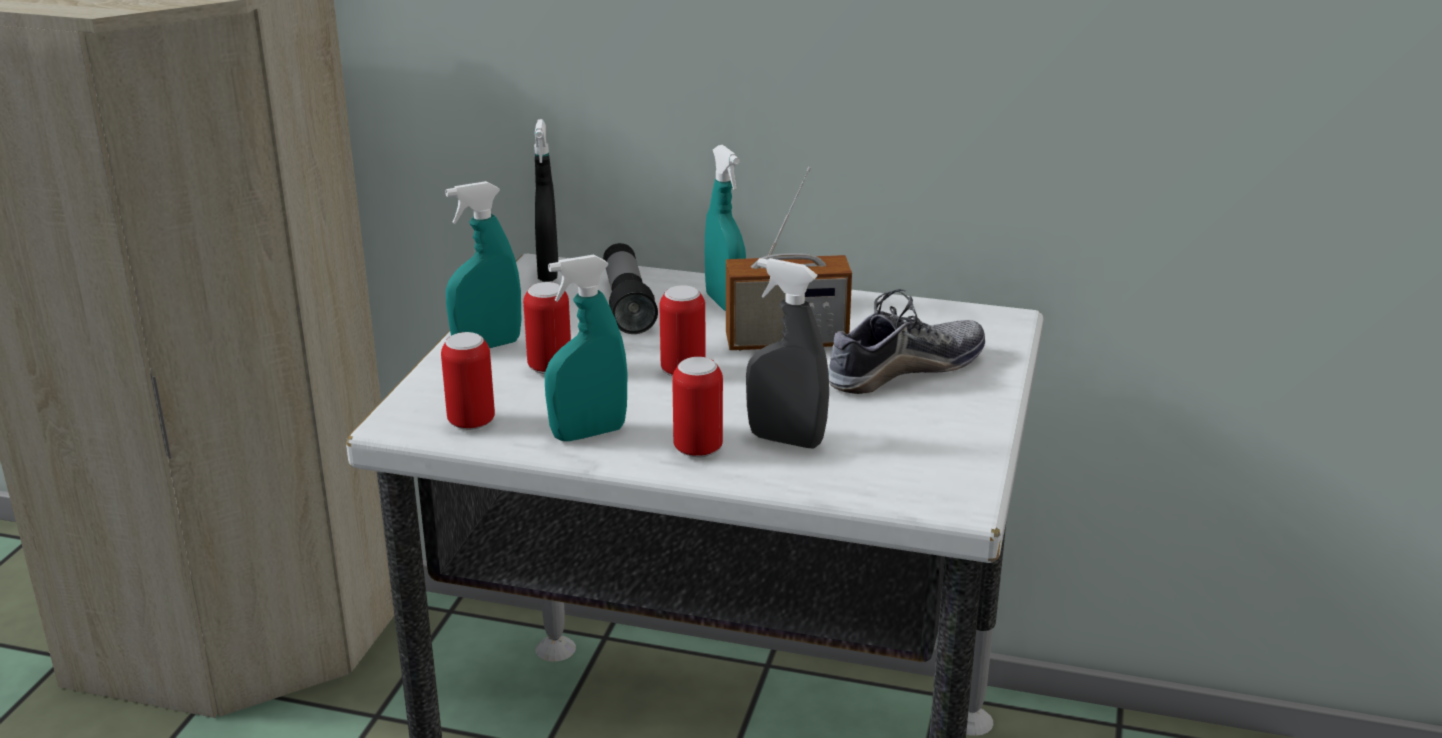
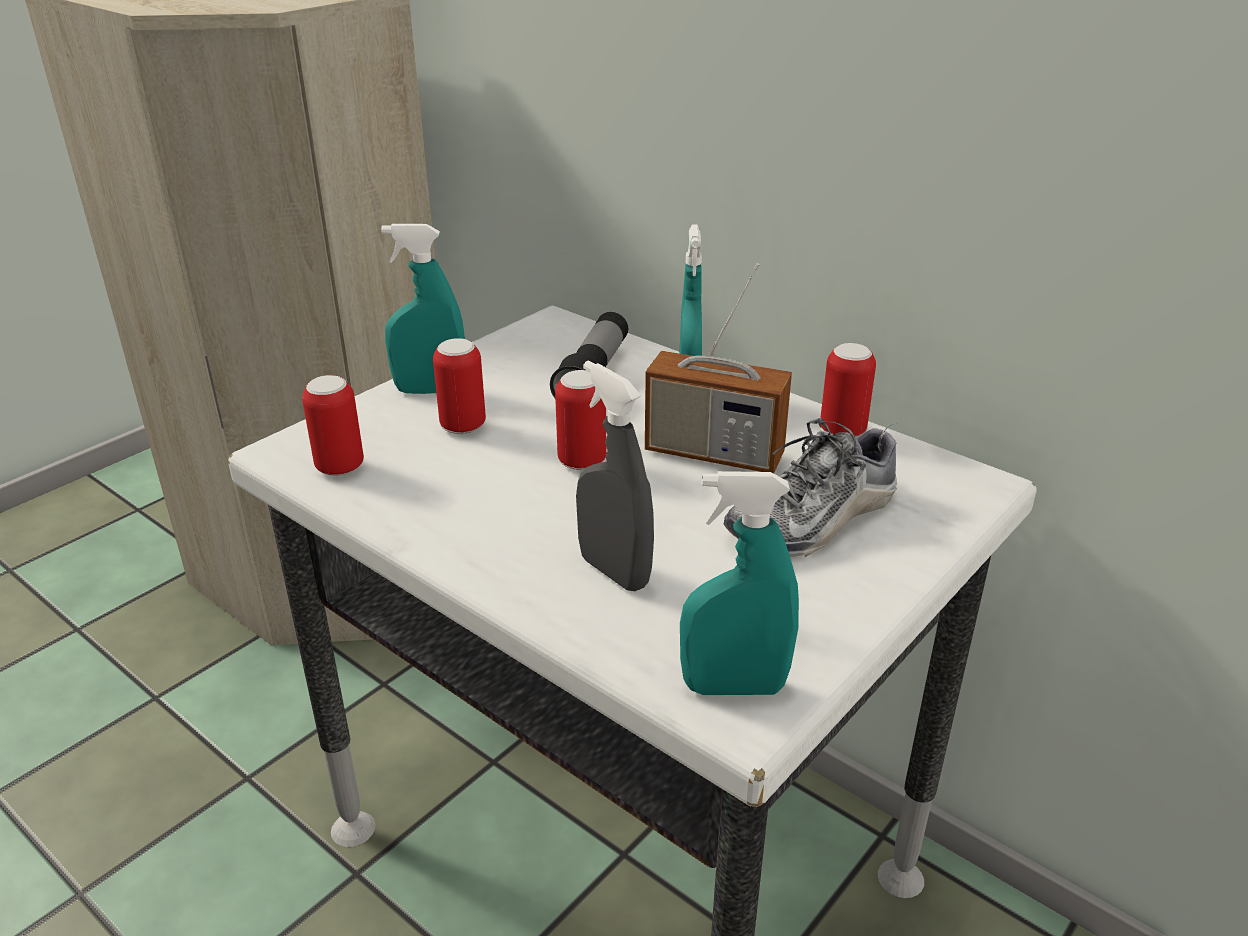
camera: 25 degrees right, 5 degrees up
black spray bottle [534,119,558,282] -> none
turquoise spray bottle [545,255,627,441] -> turquoise spray bottle moved to [680,471,799,695]
can [672,357,723,457] -> can moved to [821,343,876,438]
shoe [828,289,985,394] -> shoe turned 150 degrees clockwise [724,418,897,557]

